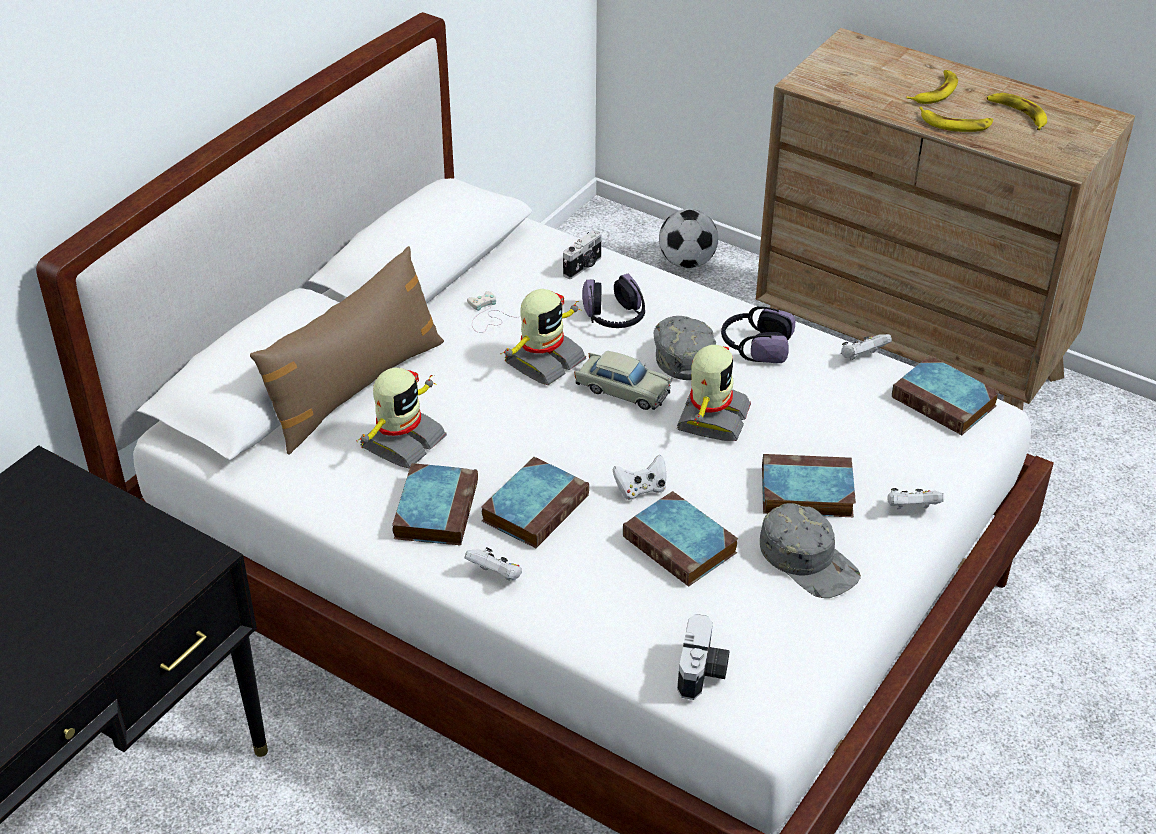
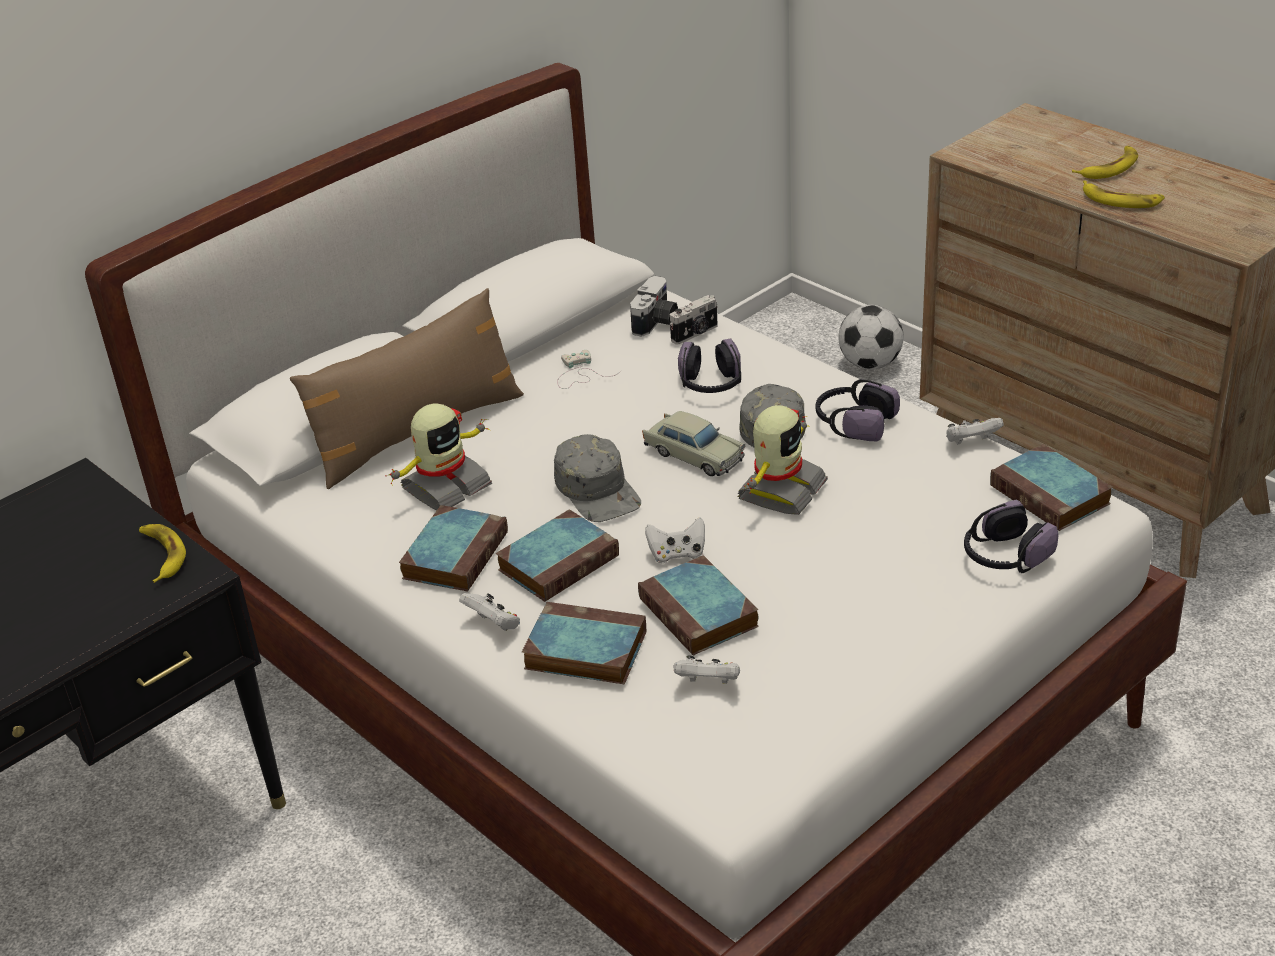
camera: 15 degrees right, 5 degrees down
toy robot [500,289,586,385] -> none
camera [677,614,730,700] -> camera moved to [630,276,678,337]
grey cap [760,503,861,598] -> grey cap moved to [554,434,641,522]
book [762,454,856,517] -> book moved to [522,602,646,684]
white game controller [887,488,944,509] -> white game controller moved to [674,655,740,684]
banana [987,93,1047,130] -> banana moved to [139,524,186,583]
none -> headphones [964,500,1059,573]

